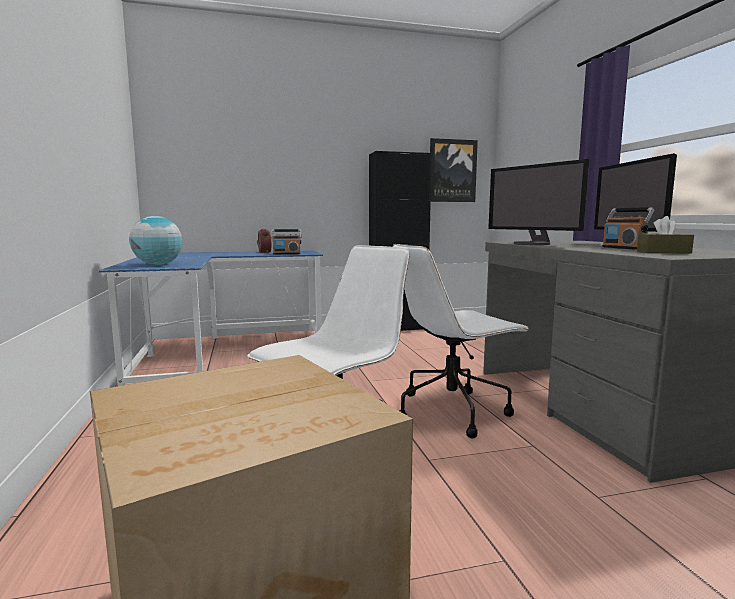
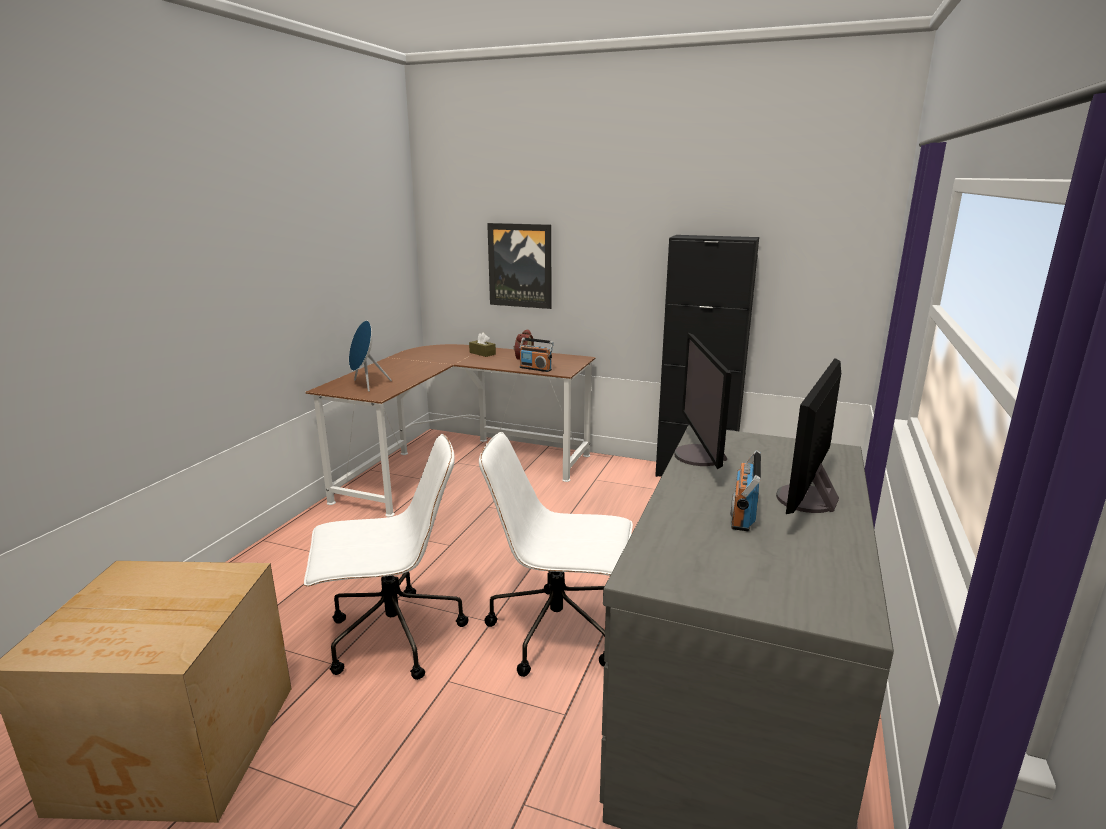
camera: 35 degrees right, 10 degrees up
blue desk [98,250,323,386] -> brown desk [306,344,596,517]
globe [129,216,182,265] -> blue speaker [349,320,392,392]
picture [430,138,478,202] -> picture moved to [487,223,551,309]
brown tissue box [637,216,694,254] -> brown tissue box moved to [469,332,496,357]

